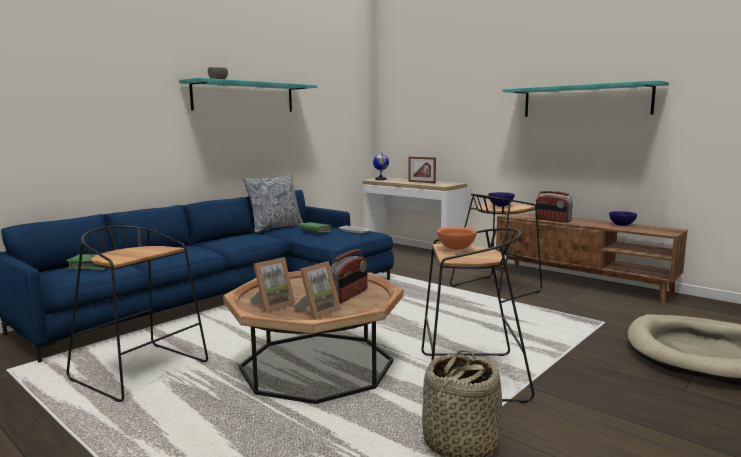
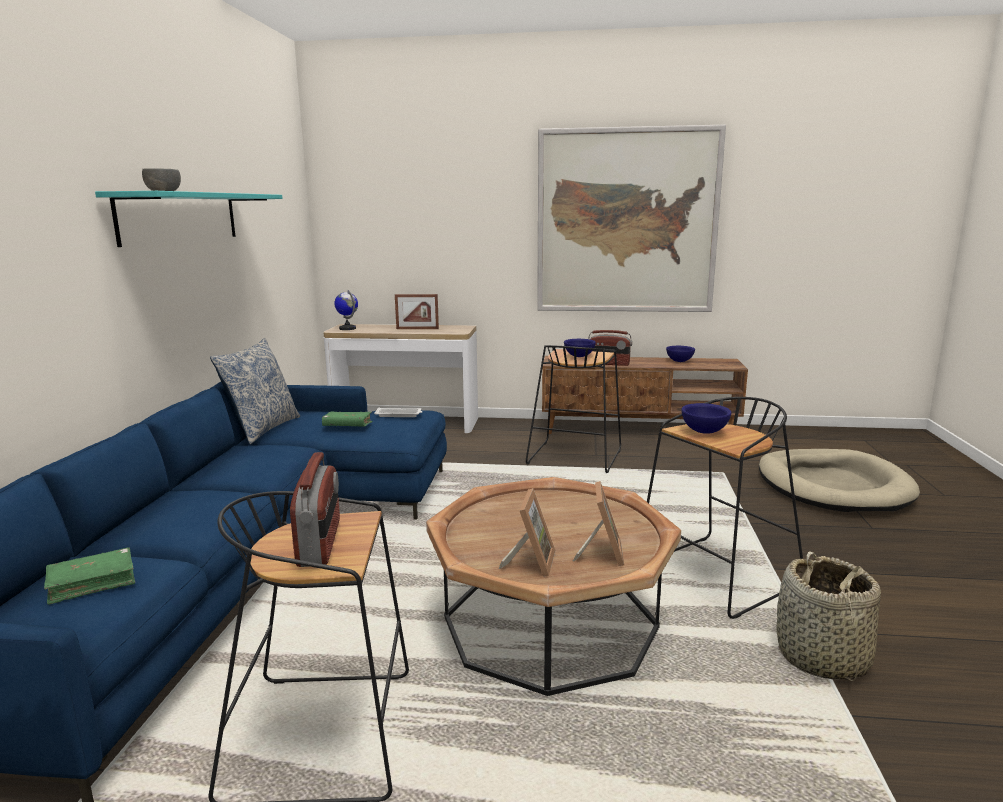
camera: 35 degrees left, 5 degrees up
radio [330,249,368,303] -> radio moved to [290,452,340,567]
orange bowl [437,227,477,250] -> blue bowl [681,403,731,434]
turquoise shelf [502,80,669,117] -> picture [537,125,726,312]

